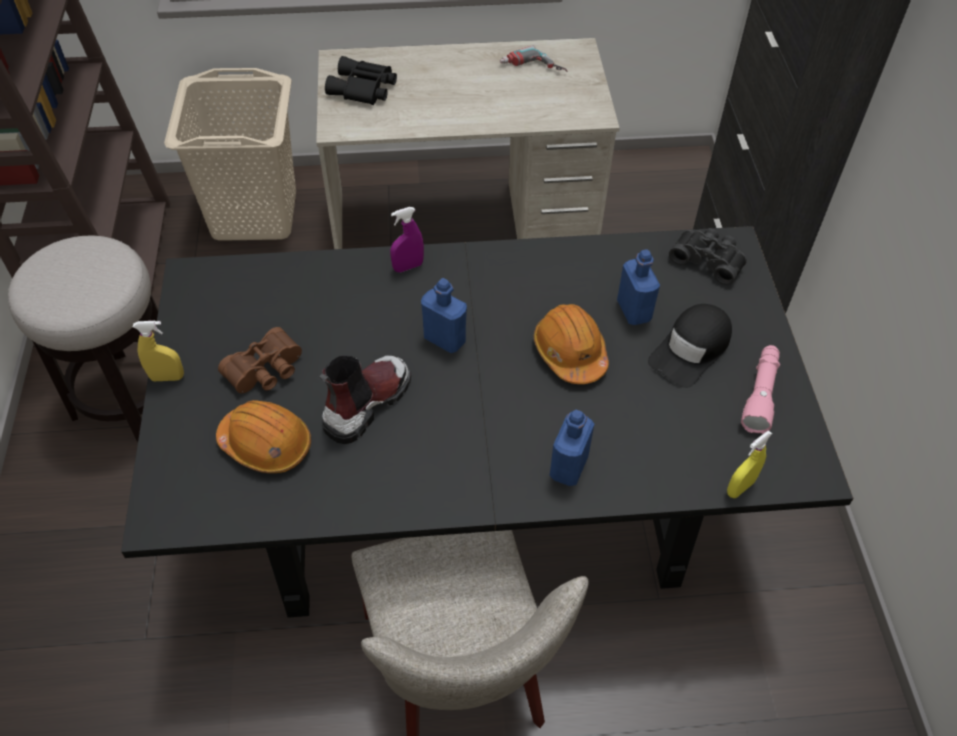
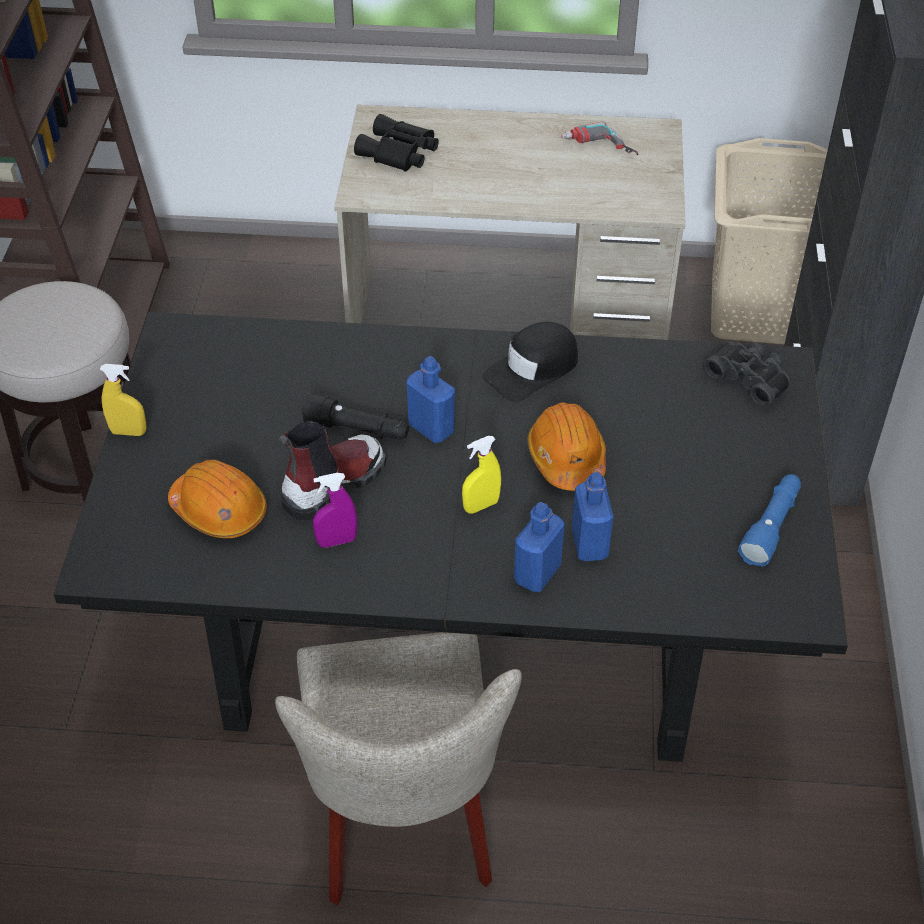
camera: 10 degrees right, 5 degrees down
beige laundry basket [164,68,296,241] -> beige laundry basket moved to [711,138,828,345]
brown binoculars [218,327,302,394] -> none
purple spray bottle [390,207,424,272] -> purple spray bottle moved to [313,473,357,548]
blue bottle [617,249,660,325] -> blue bottle moved to [572,472,613,561]
black cap [648,304,732,388] -> black cap moved to [483,322,578,403]
yellow spray bottle [727,430,772,498] -> yellow spray bottle moved to [462,436,501,513]
pink flashlight [741,345,780,434] -> blue flashlight [738,474,801,567]
none -> black flashlight [302,393,409,440]

